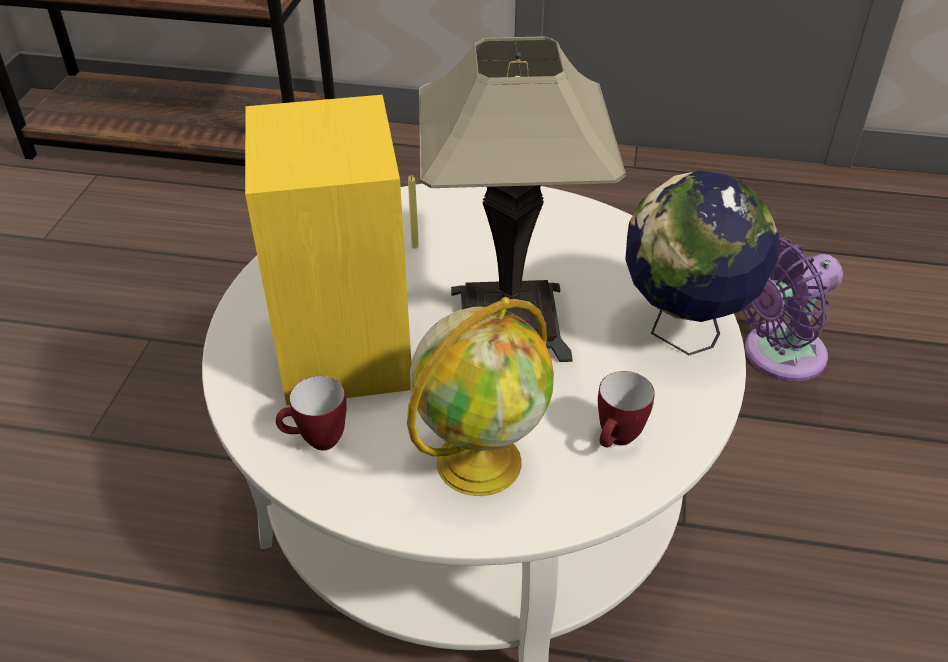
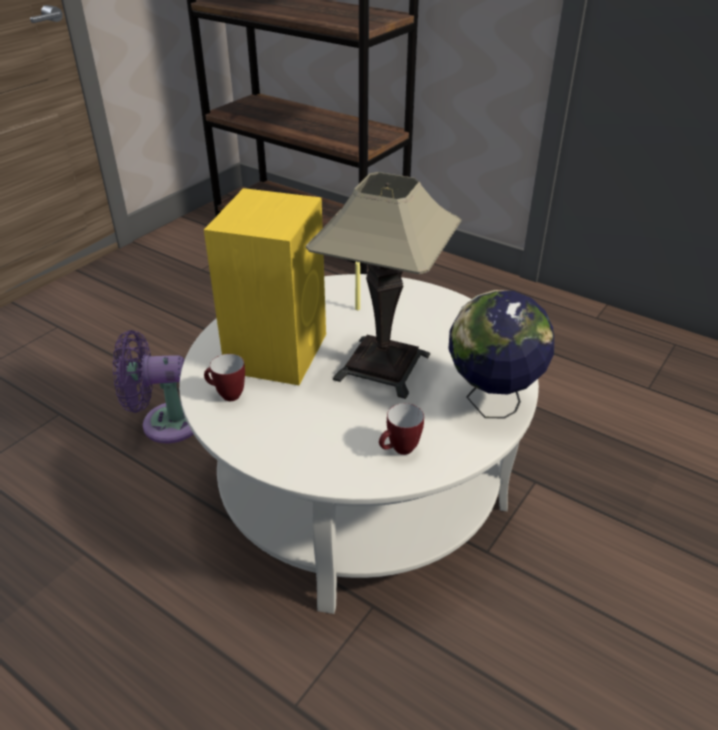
camera: 25 degrees right, 5 degrees down
globe [407,297,554,496] -> none
purple fan [740,237,843,382] -> purple fan moved to [113,330,193,443]

